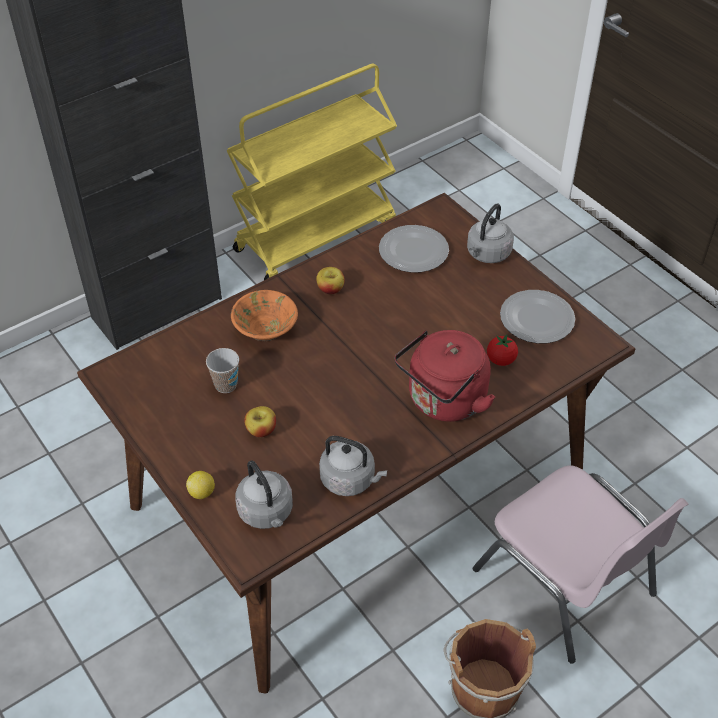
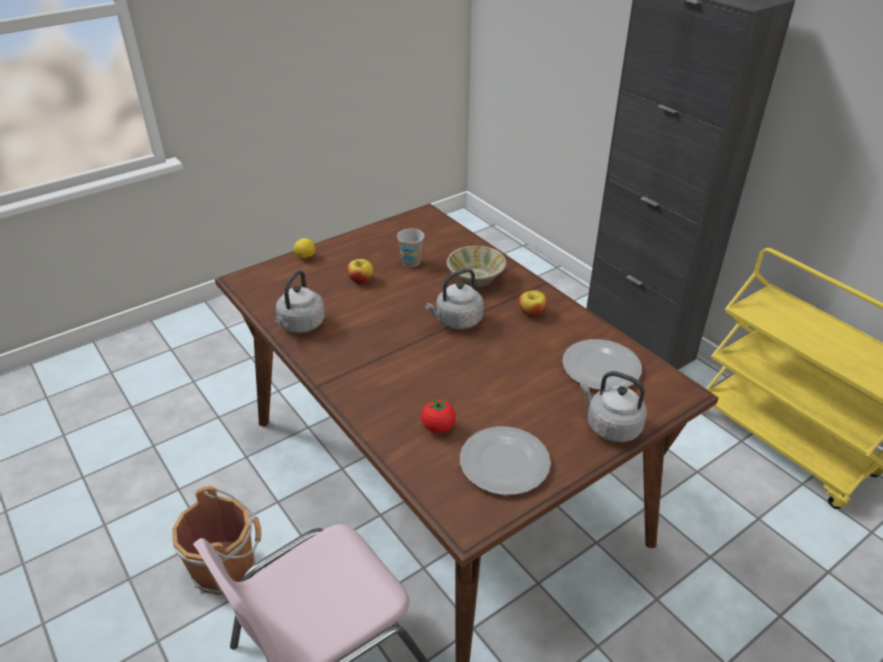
camera: 90 degrees right, 10 degrees down
orange bowl [231,290,298,341] -> beige bowl [447,246,507,287]
grey kettle [235,461,293,529] -> grey kettle moved to [425,269,484,329]
red kettle [395,330,495,422] -> none

